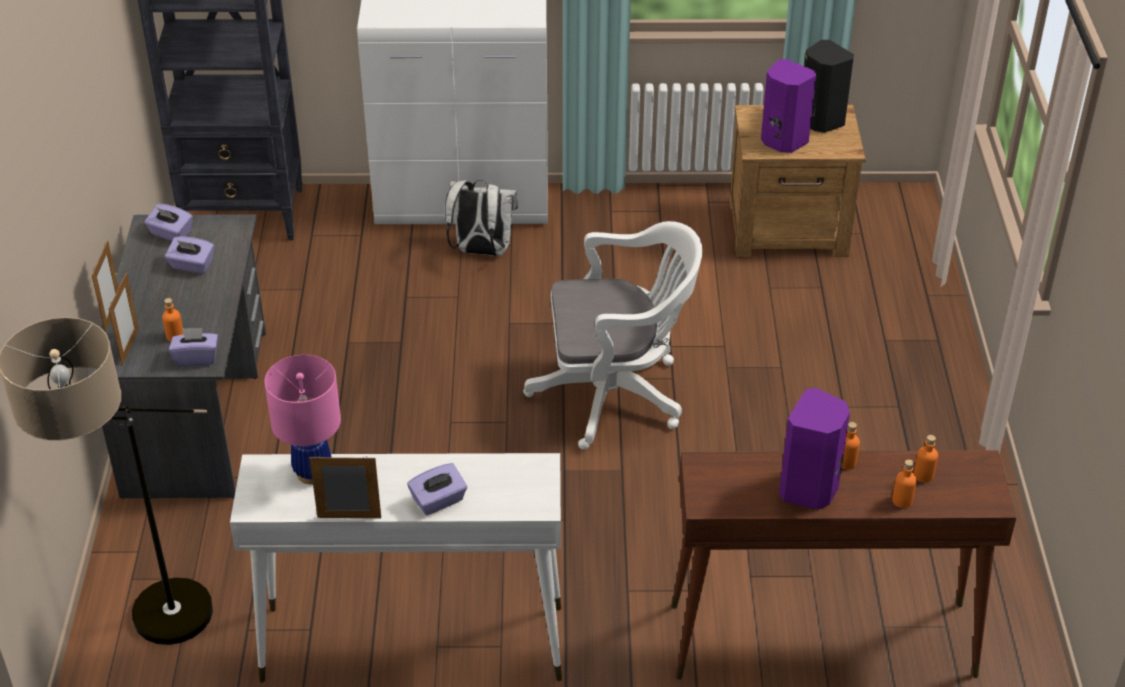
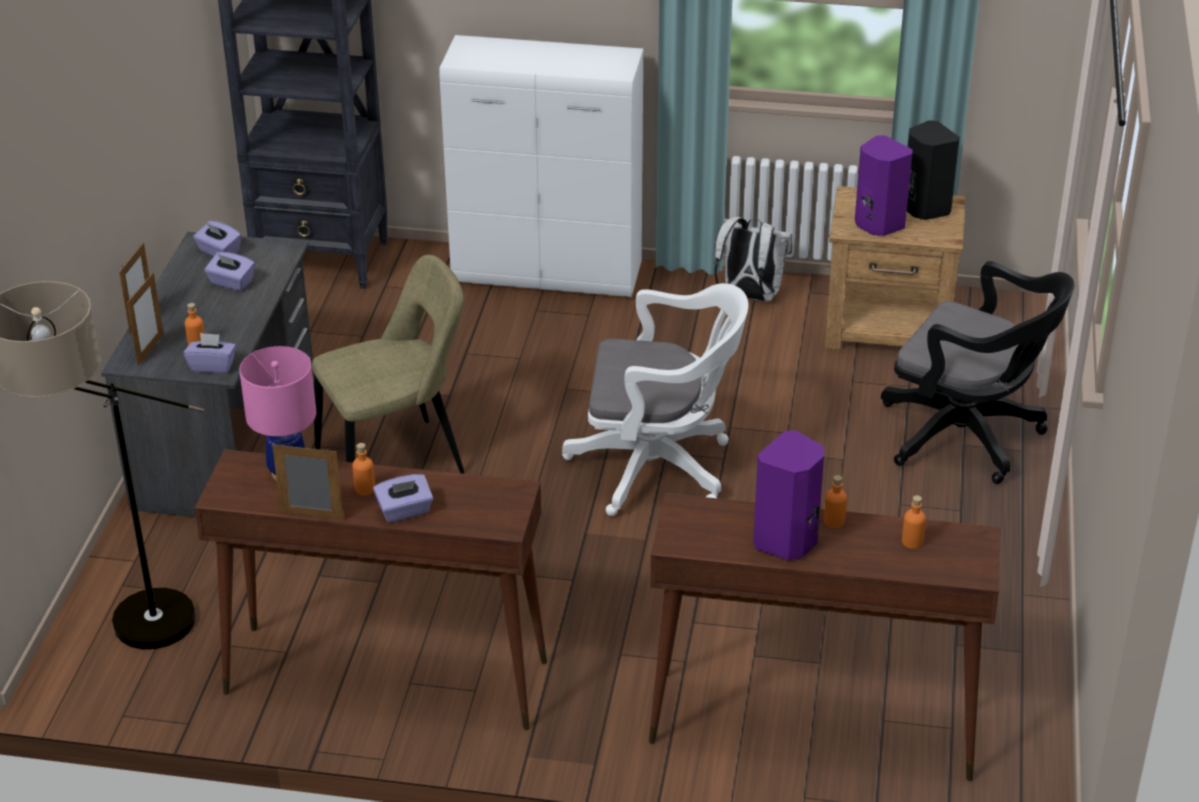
camera: 10 degrees right, 5 degrees down
white console table [230,453,562,683] -> brown console table [194,450,547,730]
white backpack [445,180,518,256] -> white backpack moved to [714,217,792,301]
orange bottle [892,459,917,508] -> orange bottle moved to [352,443,375,495]
none -> beige chair [312,255,465,474]
none -> black office chair [881,261,1075,484]

